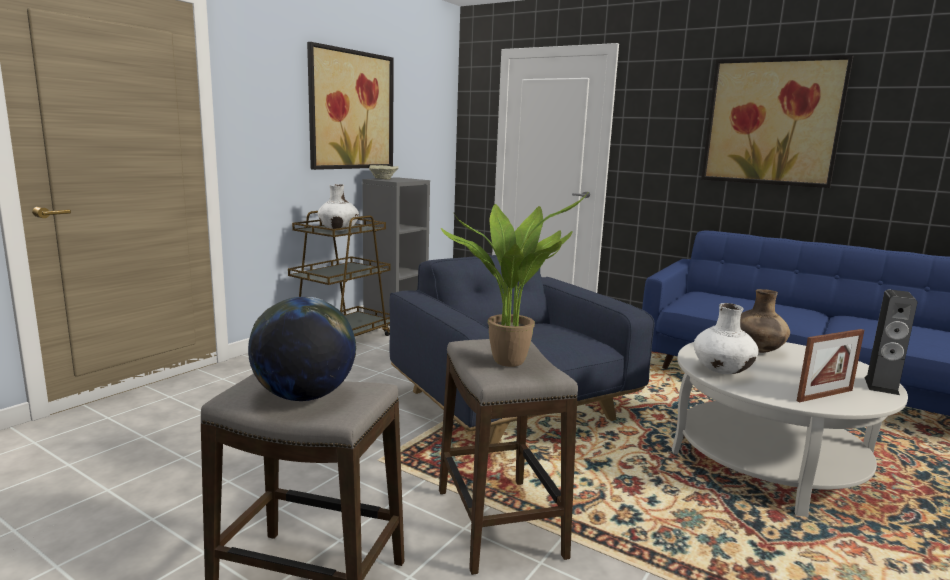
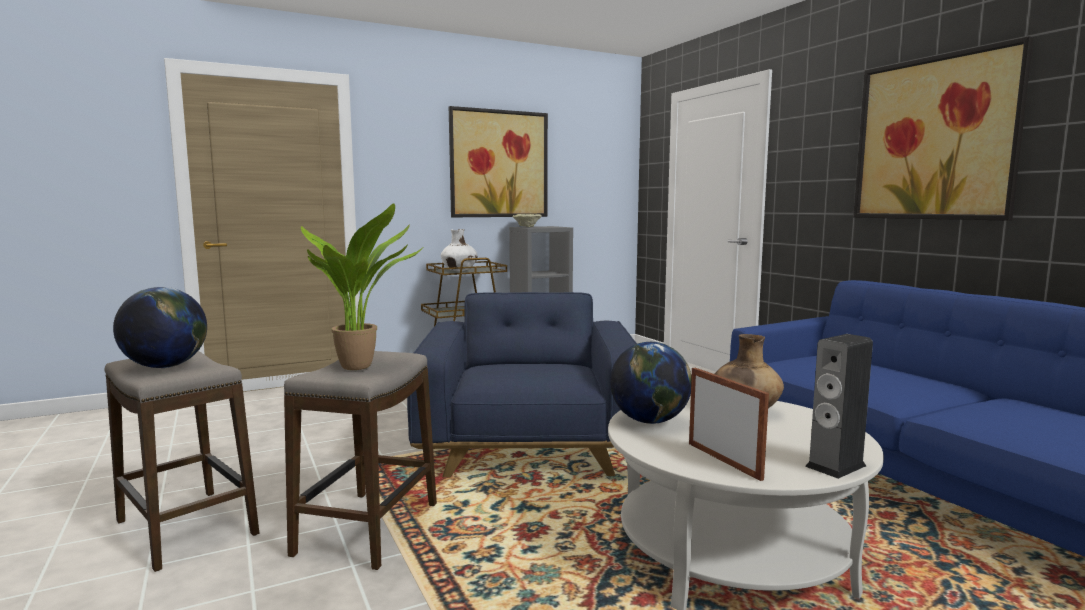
camera: 30 degrees right, 5 degrees down
white vase [694,303,759,374] -> globe [610,342,692,424]
picture frame [797,329,864,402] -> picture frame turned 120 degrees counterclockwise [689,368,769,481]

